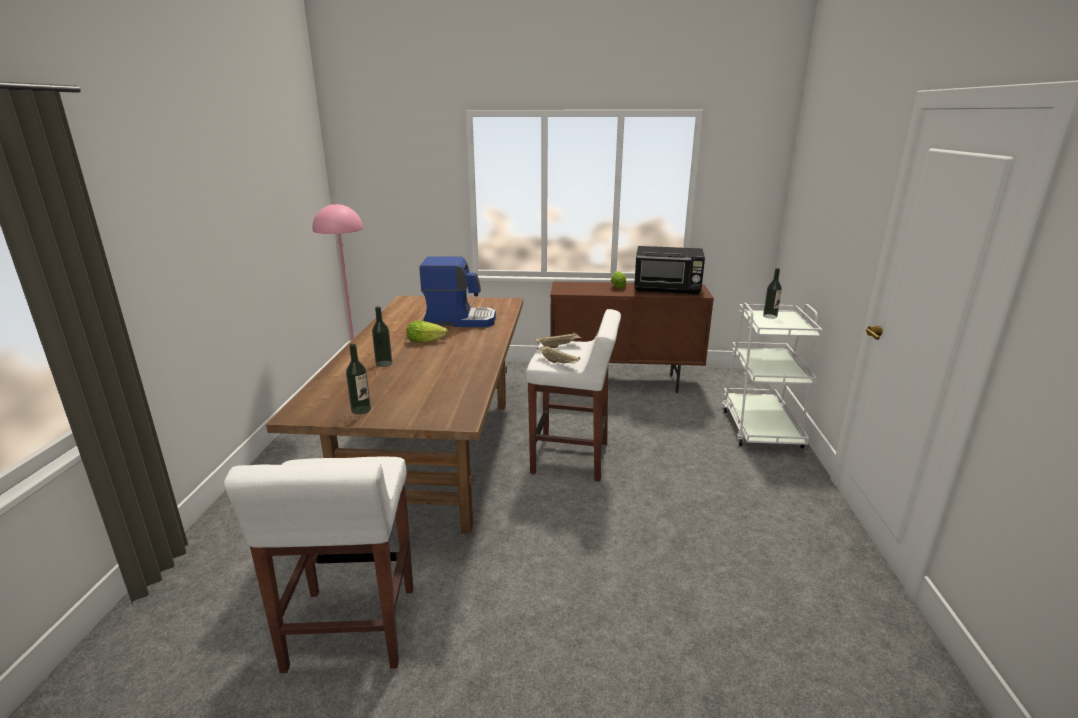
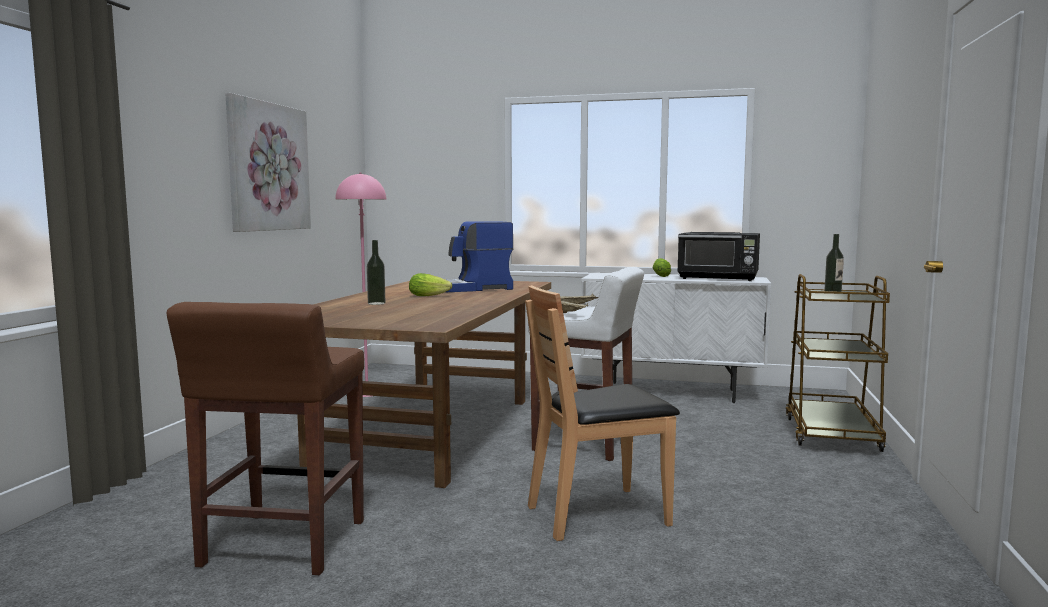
camera: 10 degrees right, 15 degrees down
white stool [224,457,413,673] -> brown stool [167,302,364,575]
bottle [346,344,371,414] -> none
coffee machine [419,256,496,327] -> coffee machine turned 150 degrees clockwise [445,221,514,292]
brown cabinet [550,282,714,393] -> white cabinet [581,273,771,403]
white cart [722,303,823,448] -> brown cart [786,274,890,452]
none -> picture [226,93,311,232]
none -> brown chair [525,285,680,541]

